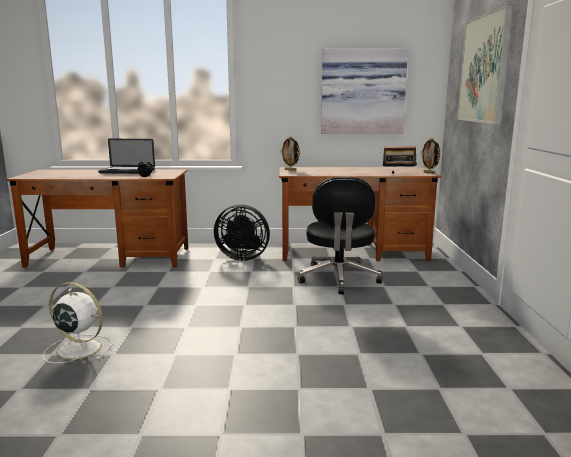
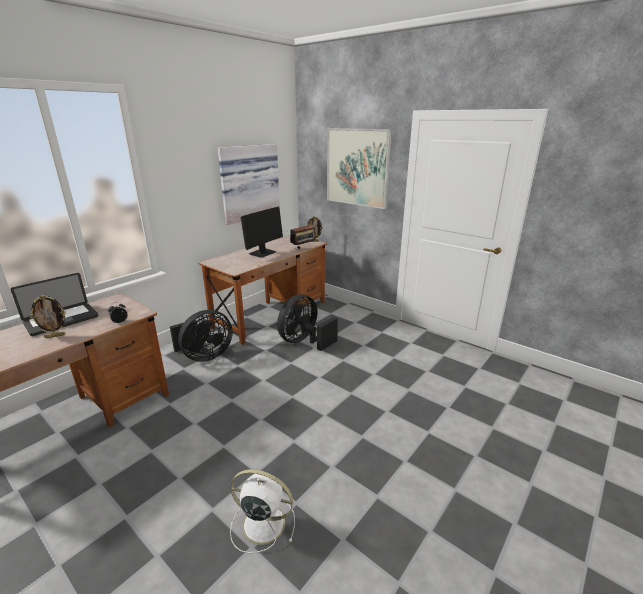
camera: 50 degrees left, 10 degrees up
white fan [43,282,112,364] -> white fan turned 45 degrees clockwise [230,469,295,553]
picture frame [280,136,301,171] -> picture frame moved to [30,295,66,338]
black office chair [298,177,383,294] -> black fan [277,294,338,351]
none -> monitor [241,207,283,258]

